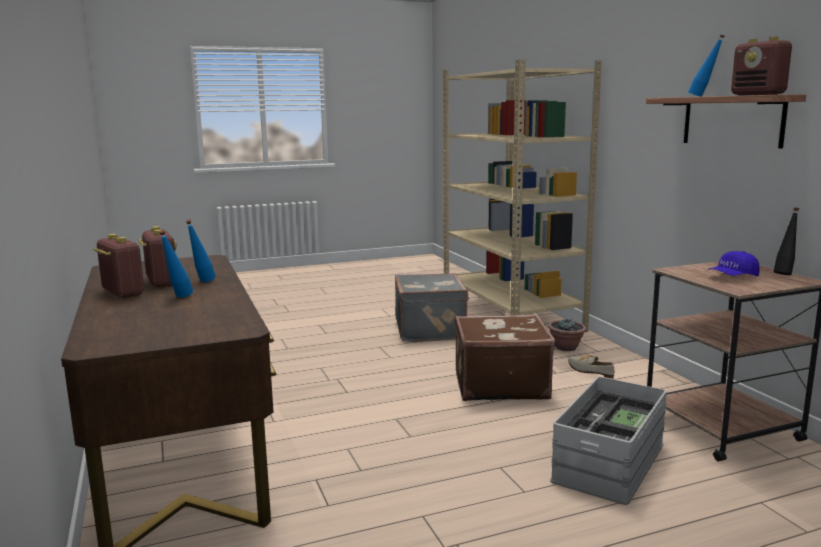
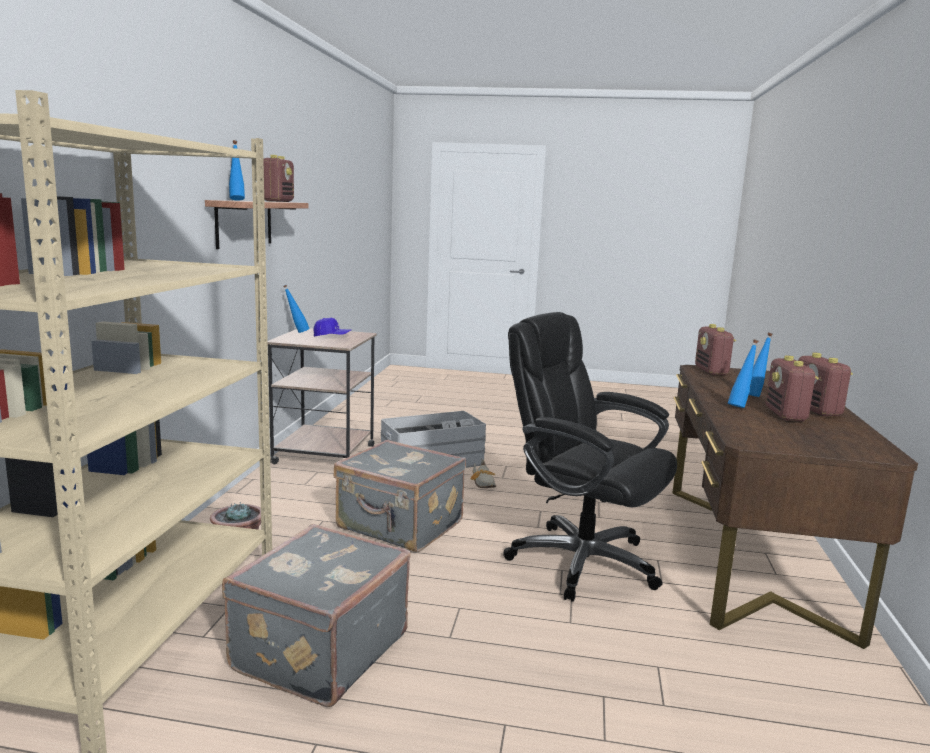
camera: 150 degrees left, 0 degrees up
brown suitcase [455,314,555,401] -> grey suitcase [334,439,466,552]
shoe [568,355,615,379] -> shoe moved to [470,459,496,488]
black bottle [773,208,799,275] -> blue bottle [283,285,309,333]
none -> black office chair [503,312,677,602]
none -> radio [695,324,736,375]

